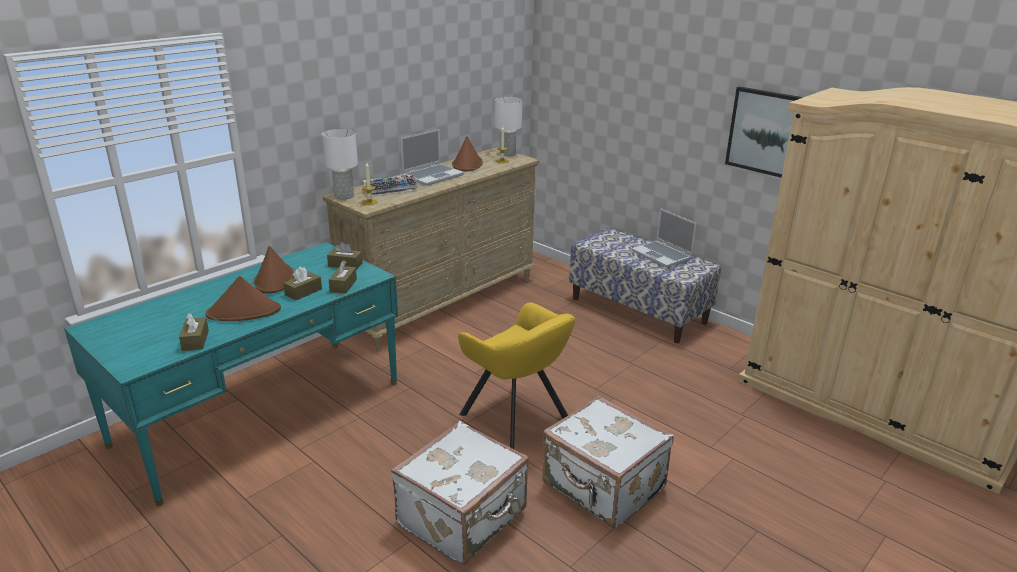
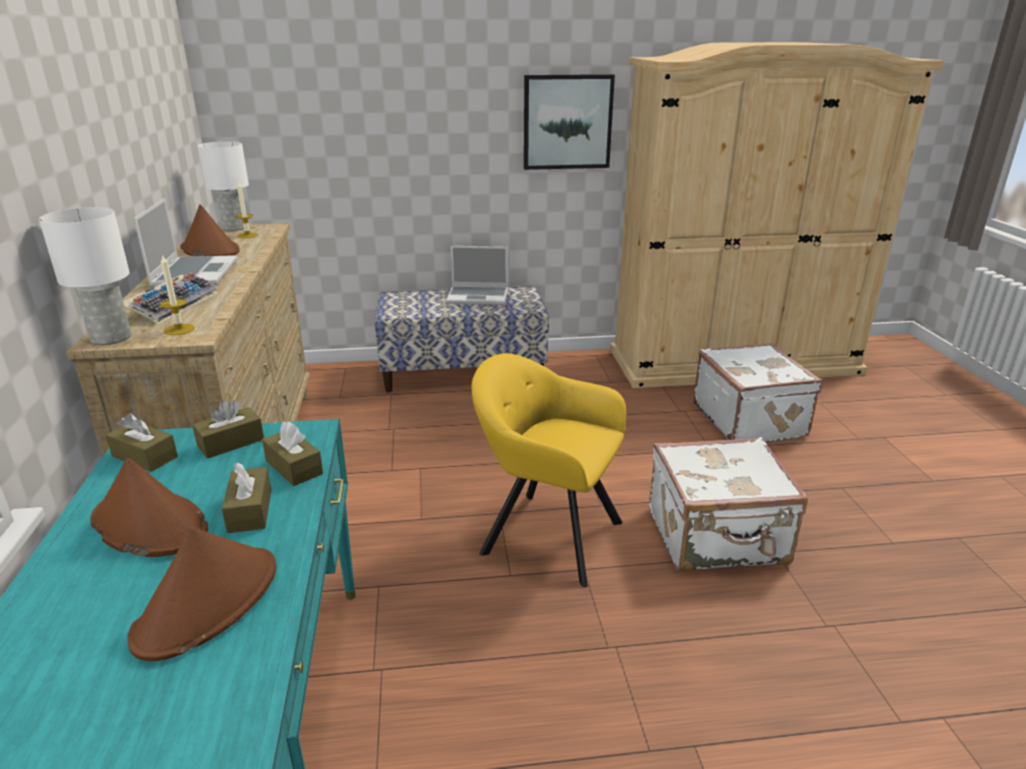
camera: 50 degrees left, 0 degrees up
brown tissue box [179,313,209,351] -> brown tissue box moved to [106,413,178,472]
white suitcase [391,421,529,565] -> white suitcase moved to [693,343,823,443]
yellow armchair [458,303,575,449] -> yellow armchair turned 150 degrees counterclockwise [471,353,626,587]

